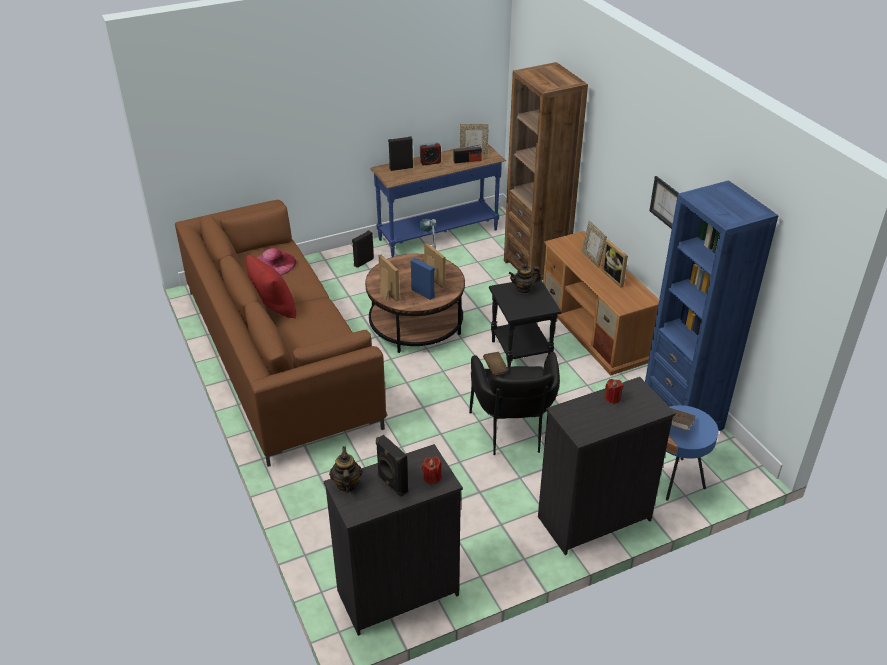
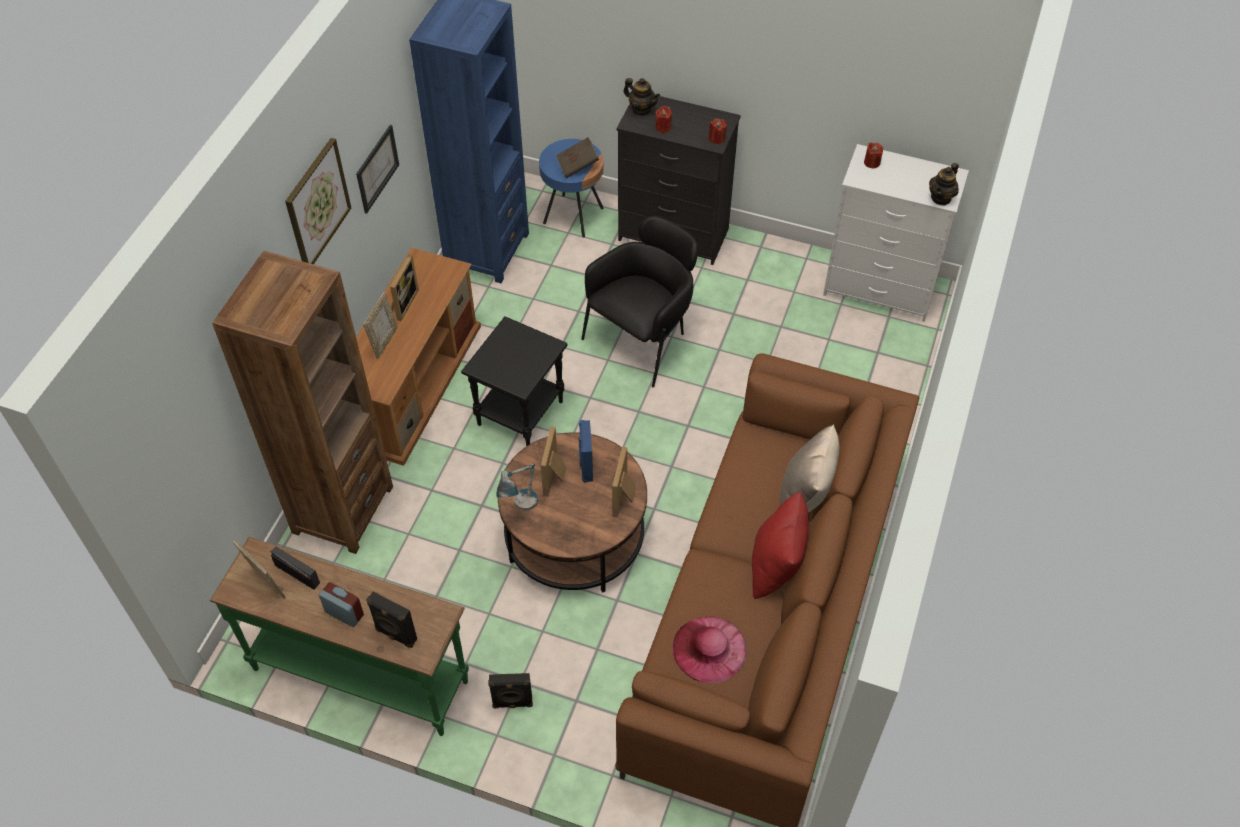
camera: 135 degrees left, 15 degrees up
black dresser [323,444,463,636] -> white dresser [823,144,969,322]
blue console table [371,144,506,257] -> green console table [210,537,469,736]
black speaker [376,435,408,497] -> none
brown book [483,352,508,375] -> none
teapot [509,264,541,294] -> teapot moved to [623,78,660,115]
none -> picture [285,138,351,264]
none -> red candle [709,119,727,144]
none -> beige pillow [780,424,839,513]

